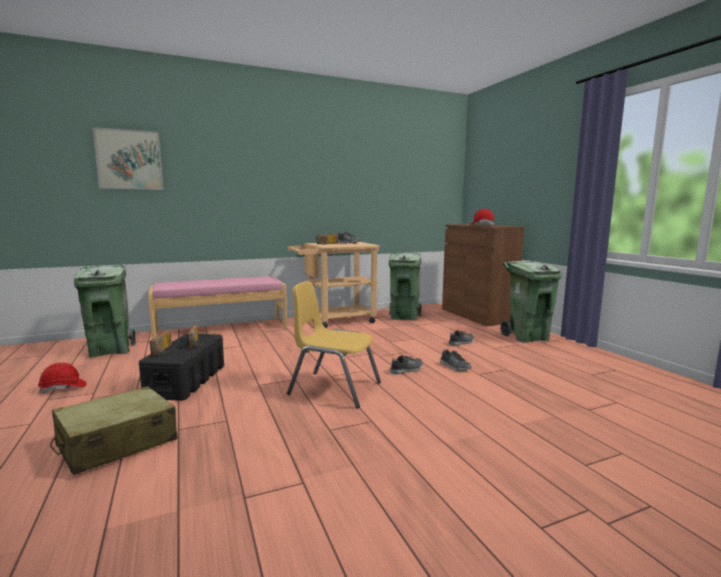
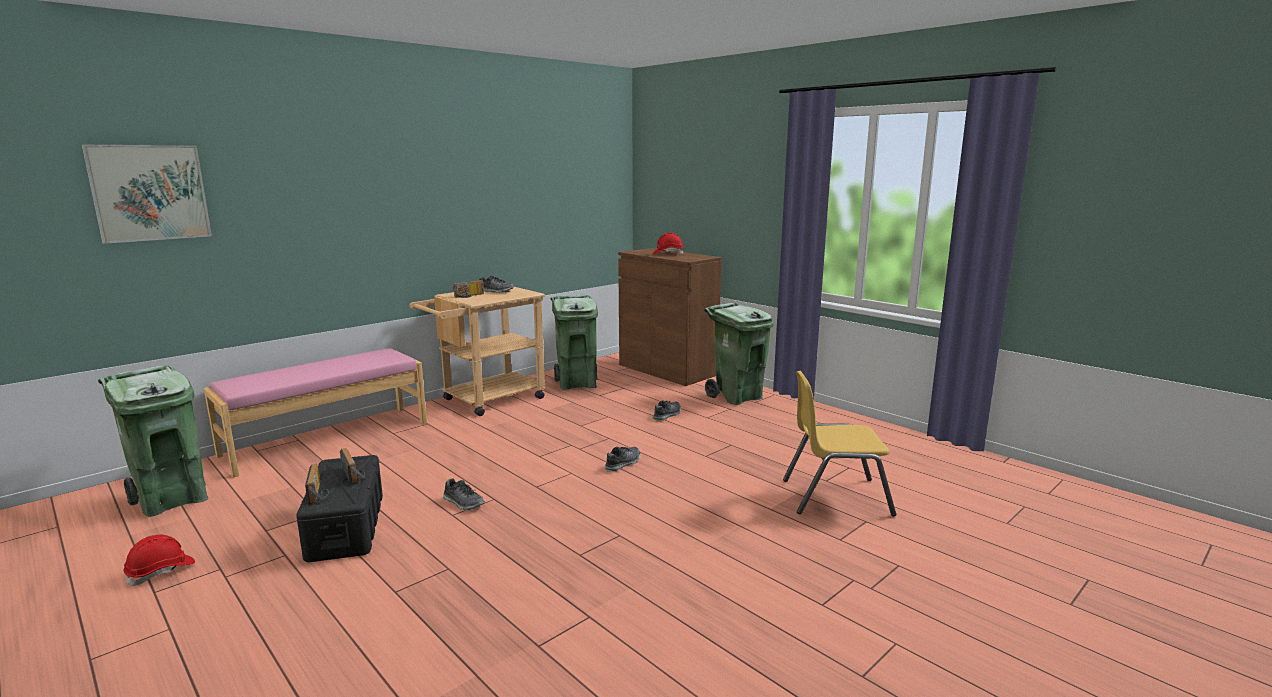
camera: 20 degrees left, 5 degrees up
beige suitcase [50,386,178,475] -> none
yellow chair [287,281,381,409] -> yellow chair moved to [783,371,896,516]
shoe [440,349,472,372] -> shoe moved to [443,478,484,511]

